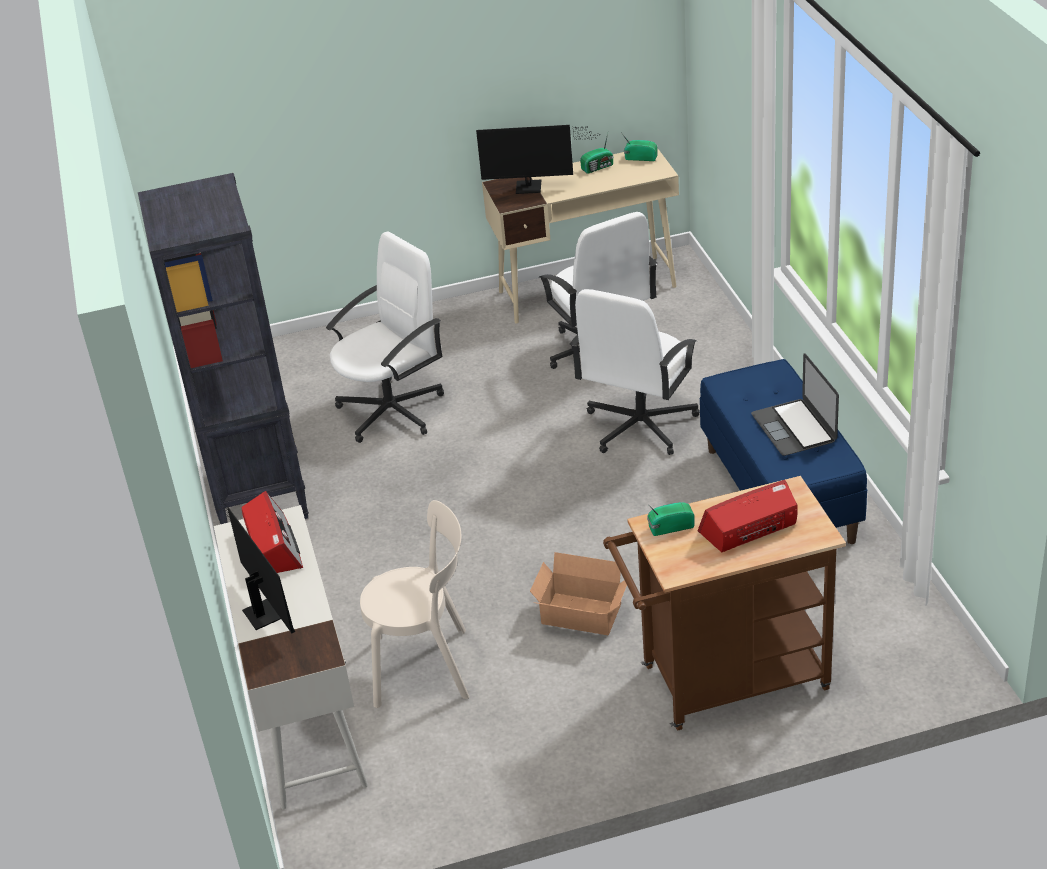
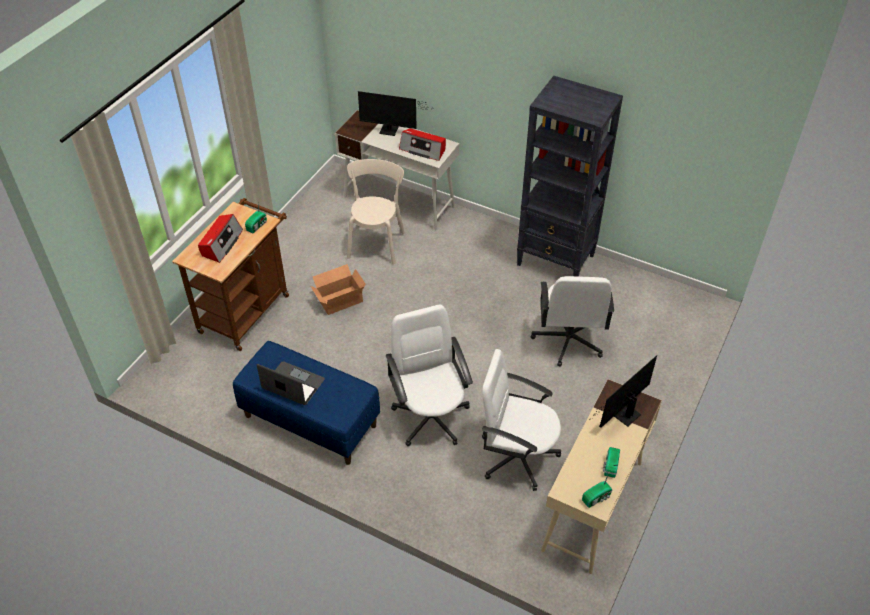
camera: 130 degrees right, 10 degrees up
beige chair [360,500,470,708] -> beige chair turned 150 degrees clockwise [347,159,405,264]

